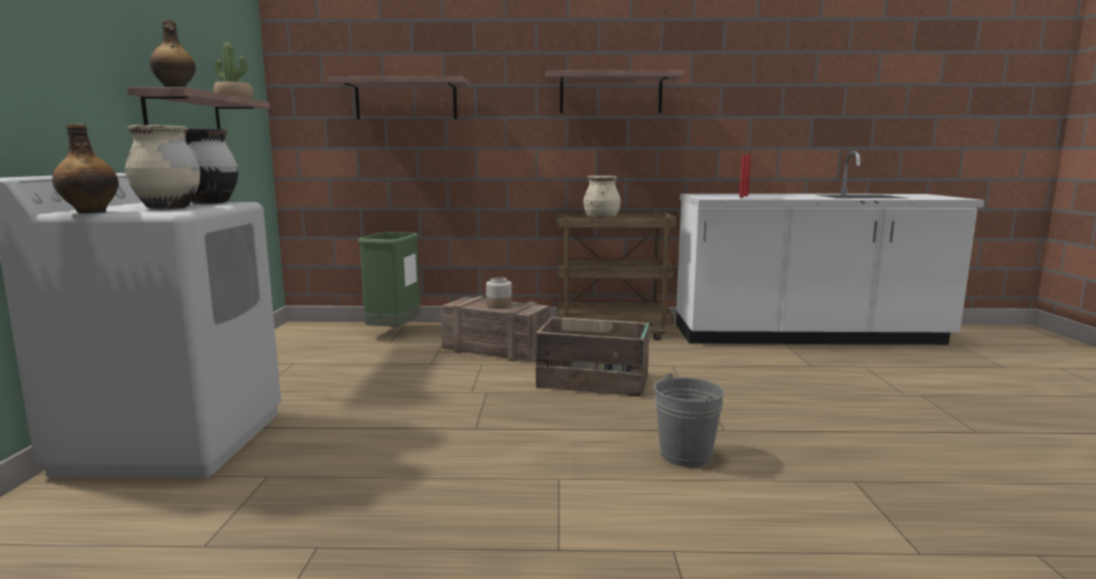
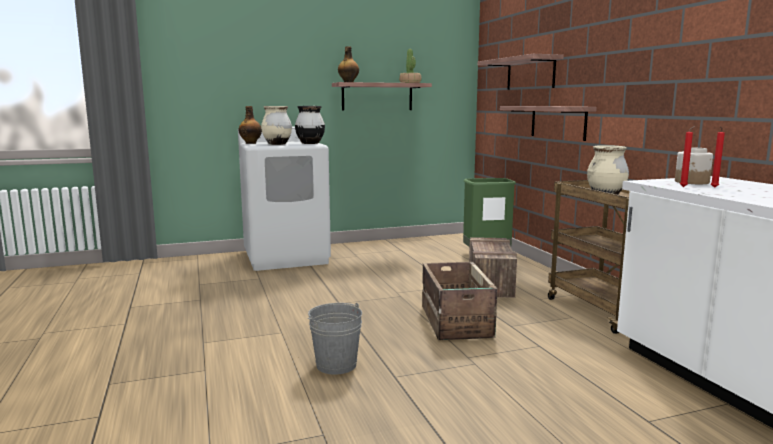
camera: 70 degrees right, 0 degrees up
jar [486,277,512,309] -> jar moved to [675,147,713,184]
shelf [546,70,684,113] -> shelf moved to [500,106,597,141]

